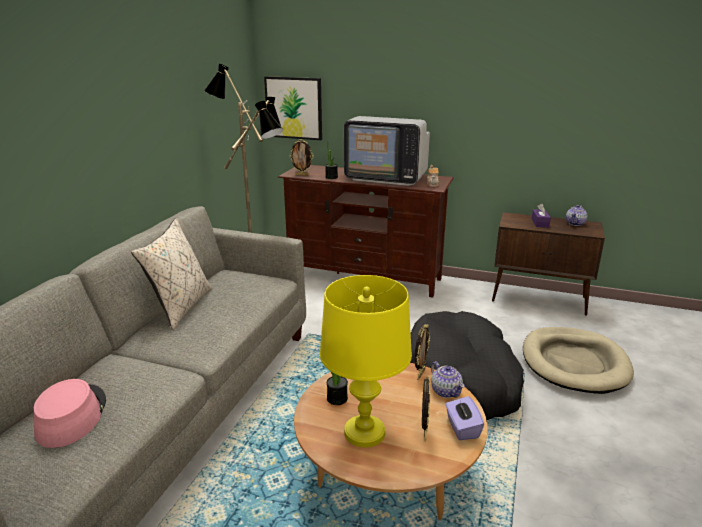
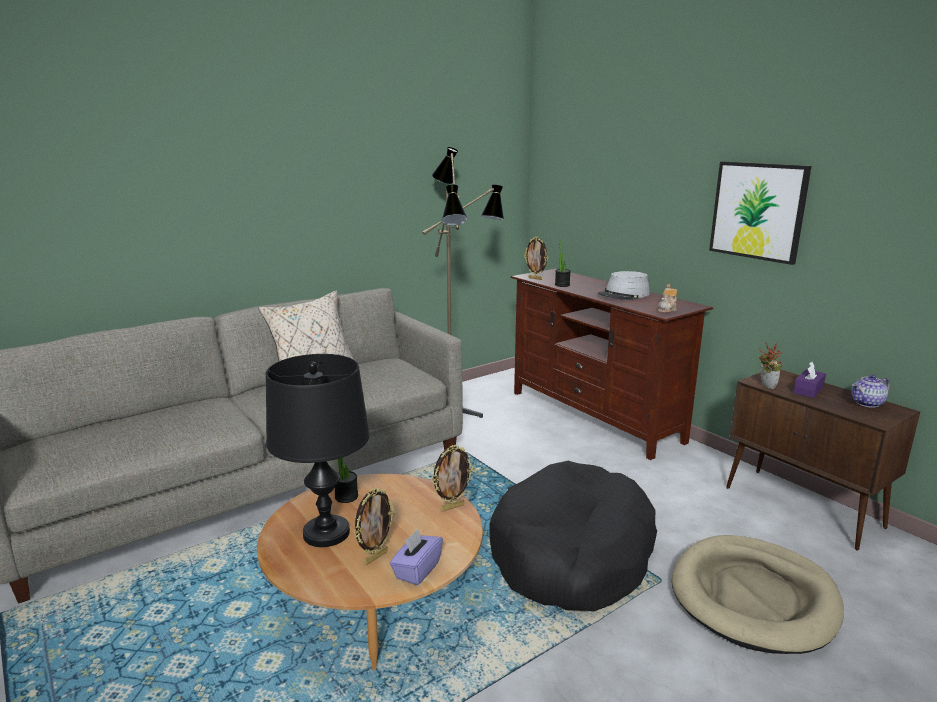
camera: 35 degrees right, 5 degrees down
pink hat [34,379,106,448] -> none
picture [264,76,322,140] -> picture moved to [709,162,812,265]
yellow table lamp [320,275,412,448] -> black table lamp [266,354,369,547]
television [344,116,430,186] -> grey hat [598,271,650,300]
teapot [431,362,465,398] -> none
none -> potted plant [759,342,783,389]

